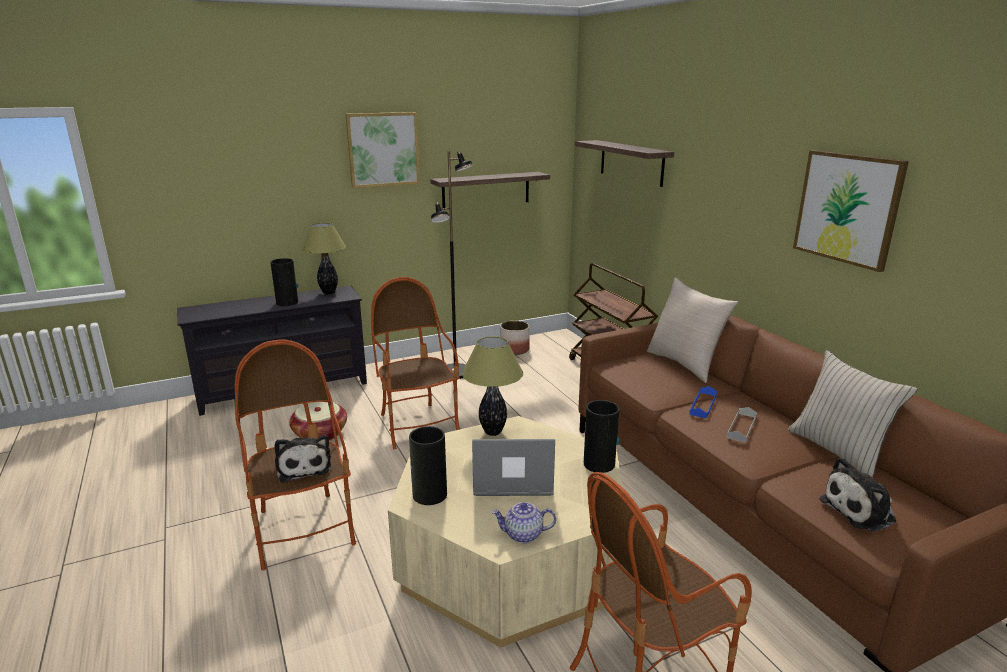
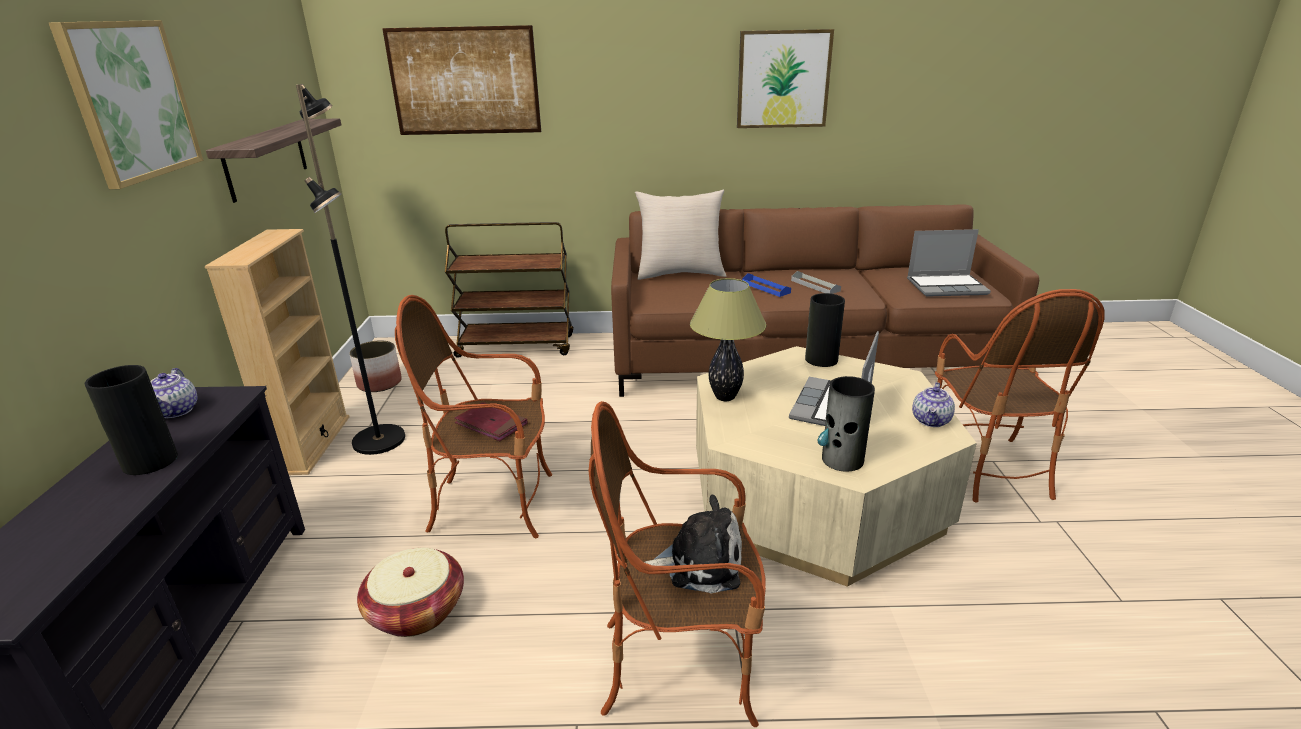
camera: 65 degrees left, 5 degrees up
table lamp [302,223,346,294] -> teapot [150,368,197,418]
shelf [575,140,674,187] -> picture [382,25,541,135]
beige pillow [788,350,917,477] -> none
plush toy [819,457,896,531] -> laptop [907,229,991,297]
none -> beige bookcase [205,229,350,475]
none -> red book [455,402,527,441]

